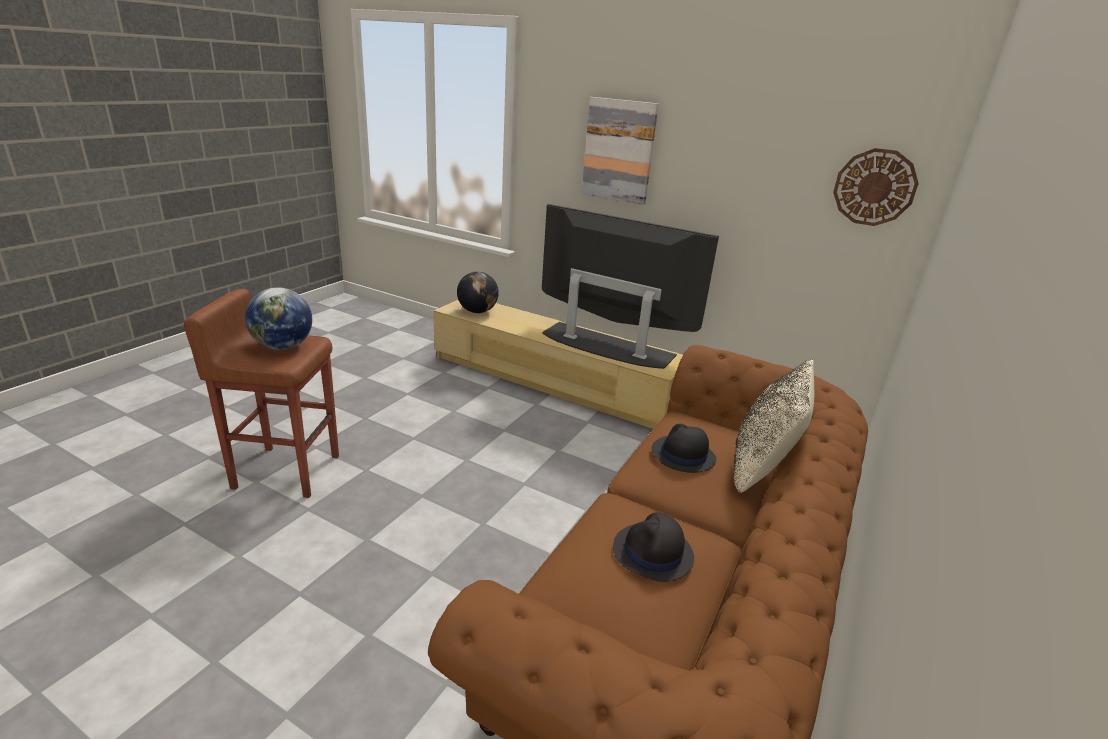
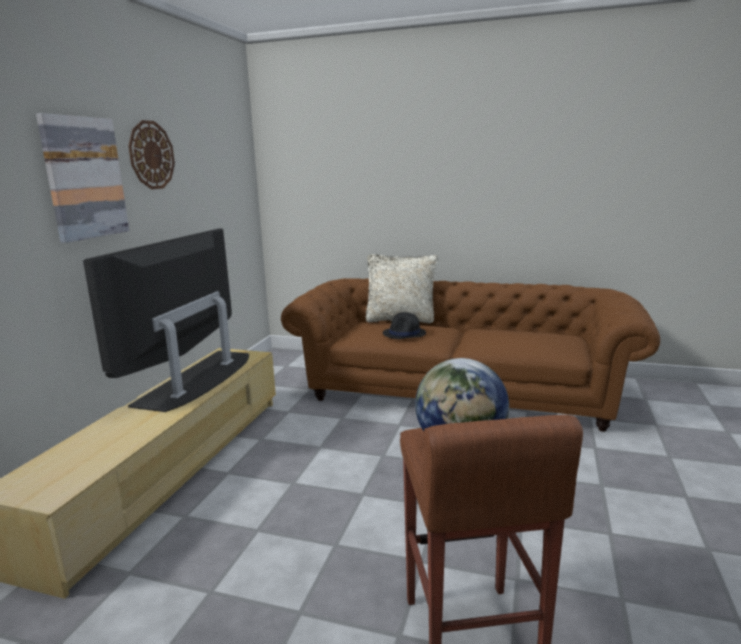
camera: 100 degrees left, 10 degrees down
globe [457,271,499,313] -> none
black hat [613,512,694,582] -> none
wall clock [833,148,919,226] -> wall clock moved to [128,120,175,189]

